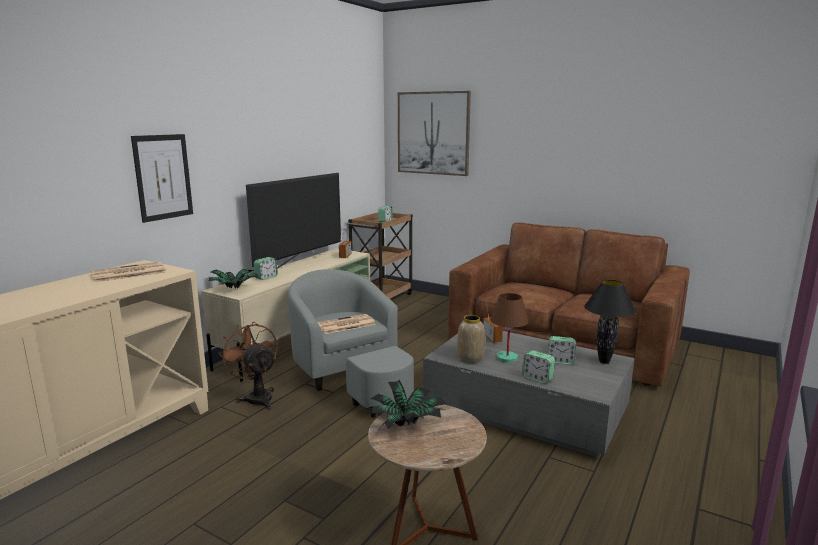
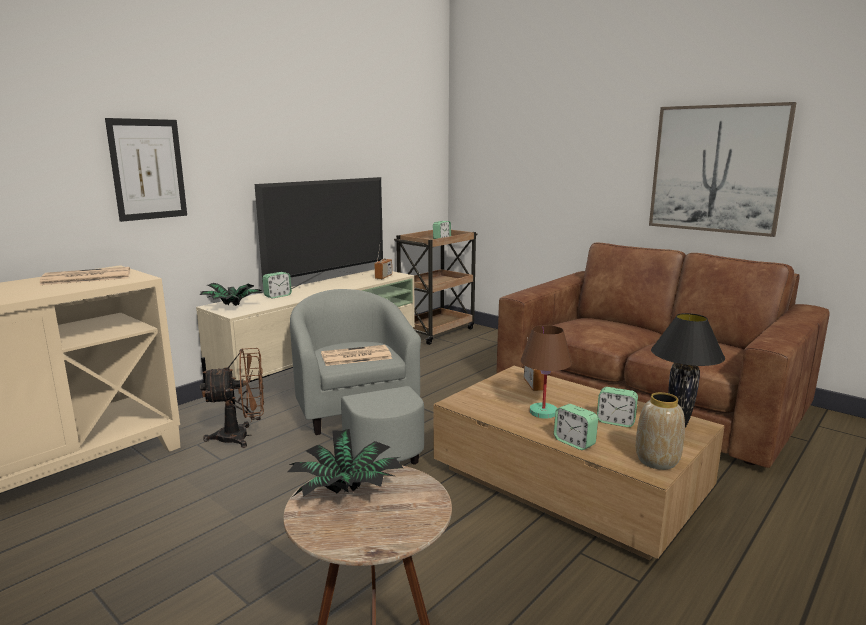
camera: 10 degrees right, 0 degrees up
brown fan [218,322,277,410] -> brown fan turned 105 degrees clockwise [200,348,264,448]
picture [398,91,471,176] -> picture moved to [649,102,797,237]
grey coffee table [423,331,634,457] -> brown coffee table [433,366,724,560]
vase [457,315,485,363] -> vase moved to [636,392,685,470]

